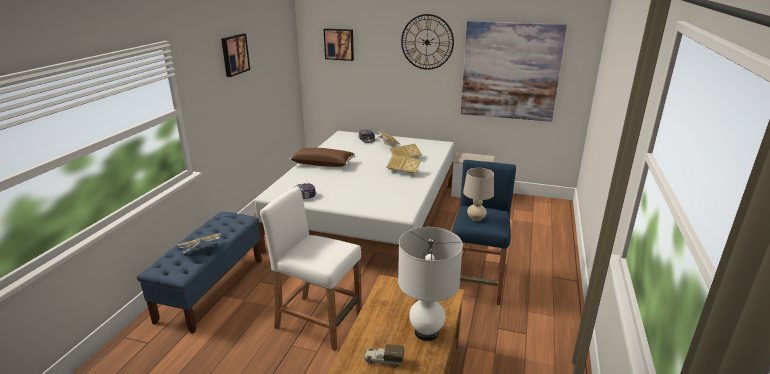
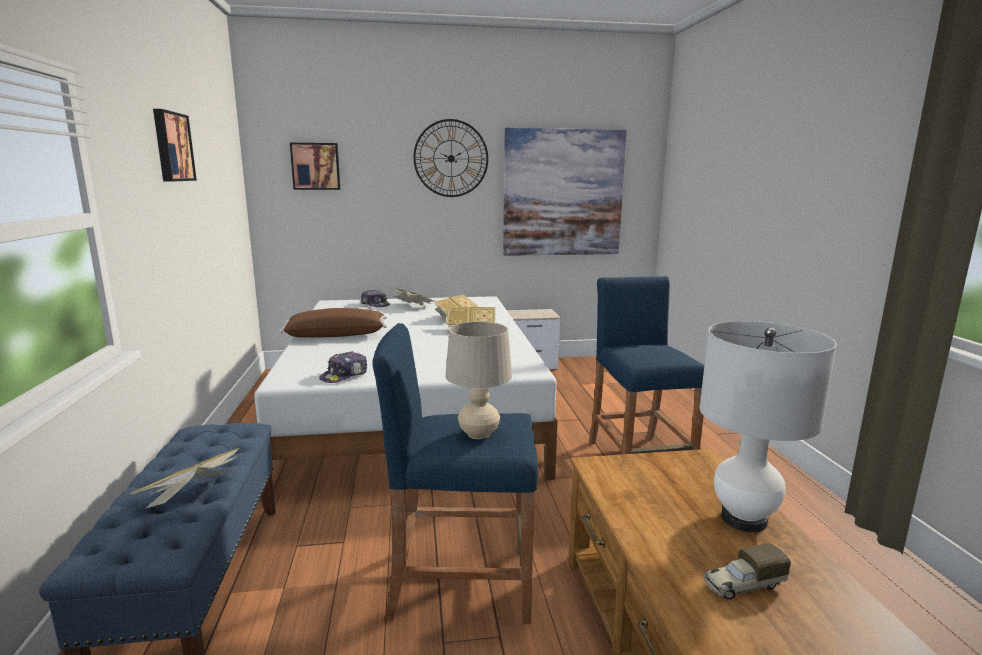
camera: 25 degrees left, 10 degrees down
white stool [260,186,362,351] -> blue stool [373,323,538,624]
beige table lamp [463,168,494,221] -> beige table lamp moved to [445,322,512,439]

